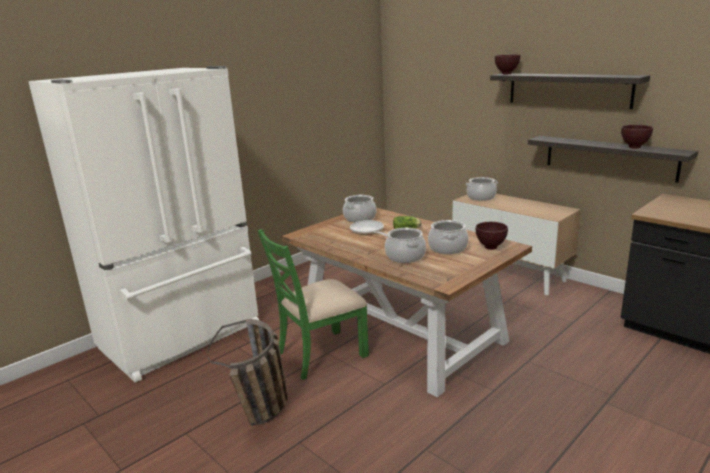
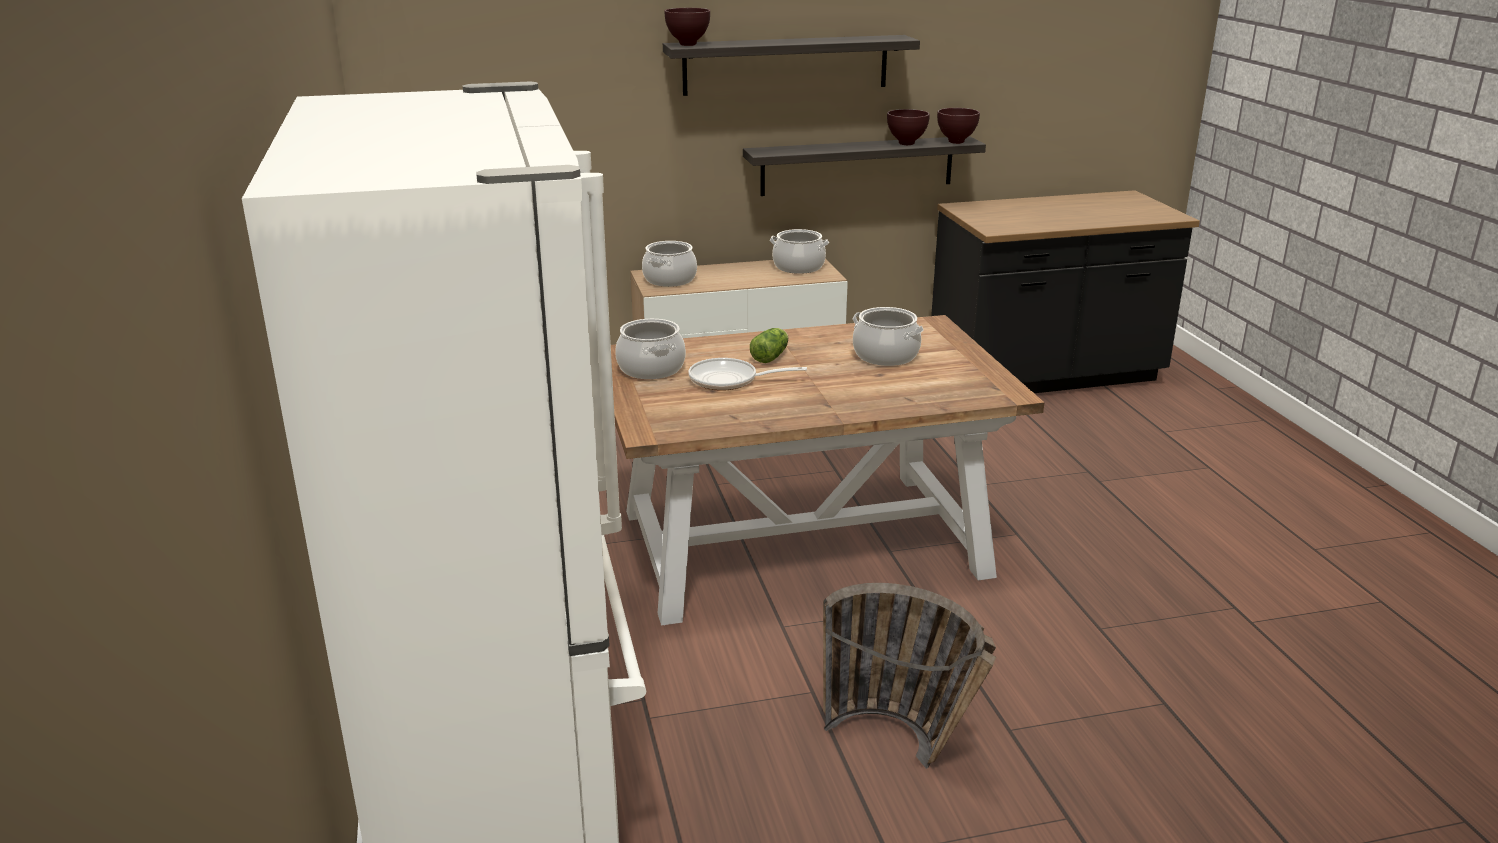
camera: 60 degrees left, 5 degrees up
green chair [258,229,369,380] -> none
cooking pot [385,228,426,263] -> cooking pot moved to [770,229,829,274]
brown bowl [476,222,508,250] -> brown bowl moved to [937,108,980,144]

